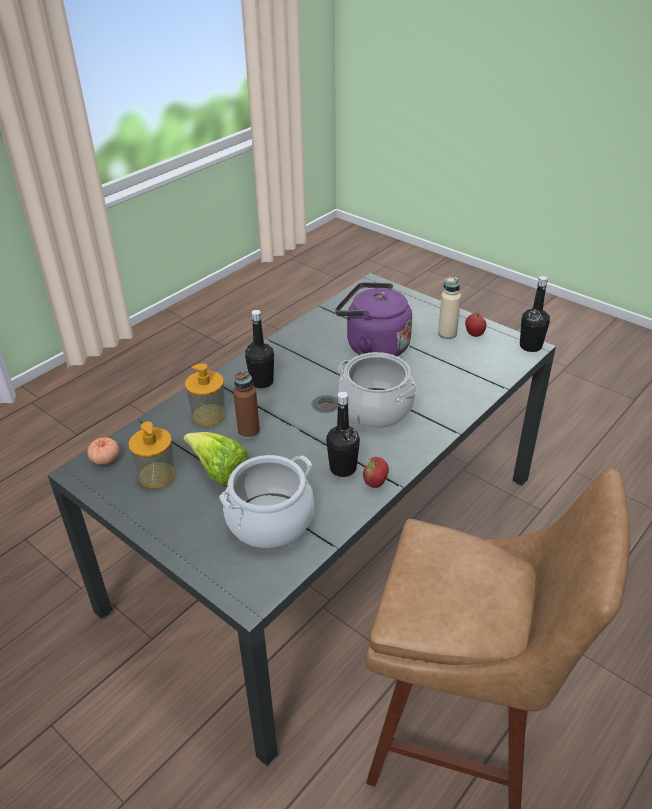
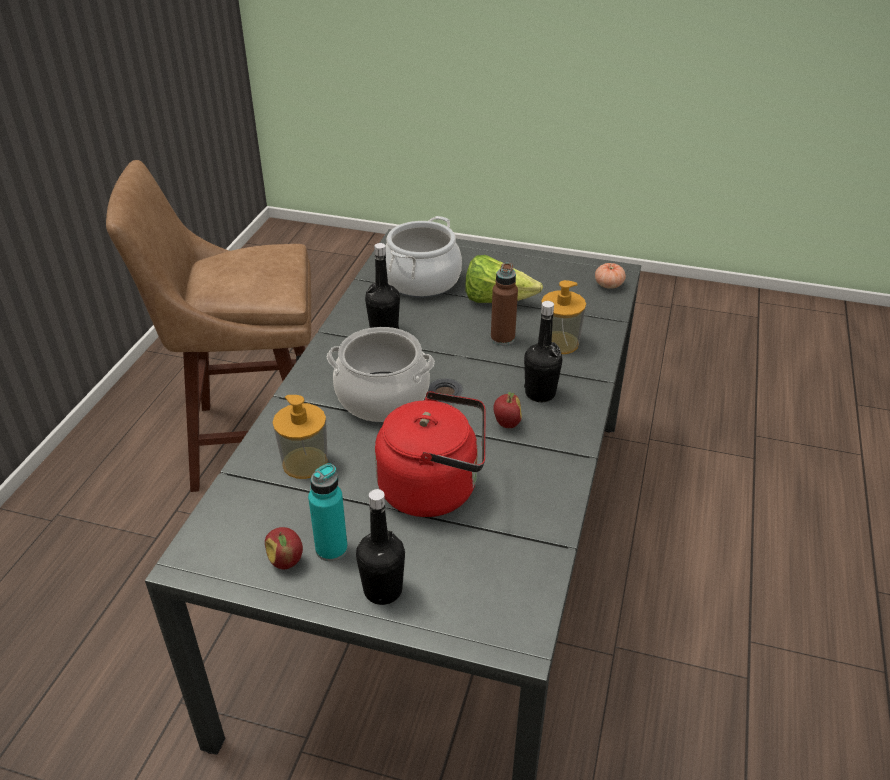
camera: 155 degrees right, 0 degrees up
soap dispenser [129,421,176,488] -> soap dispenser moved to [273,395,328,479]
purple kettle [335,282,412,356] -> red kettle [375,391,486,517]
apple [363,457,389,488] -> apple moved to [493,392,522,428]
beige bottle [438,277,461,339] -> turquoise bottle [308,463,348,561]
black bottle [520,276,550,352] -> black bottle moved to [356,489,405,605]

